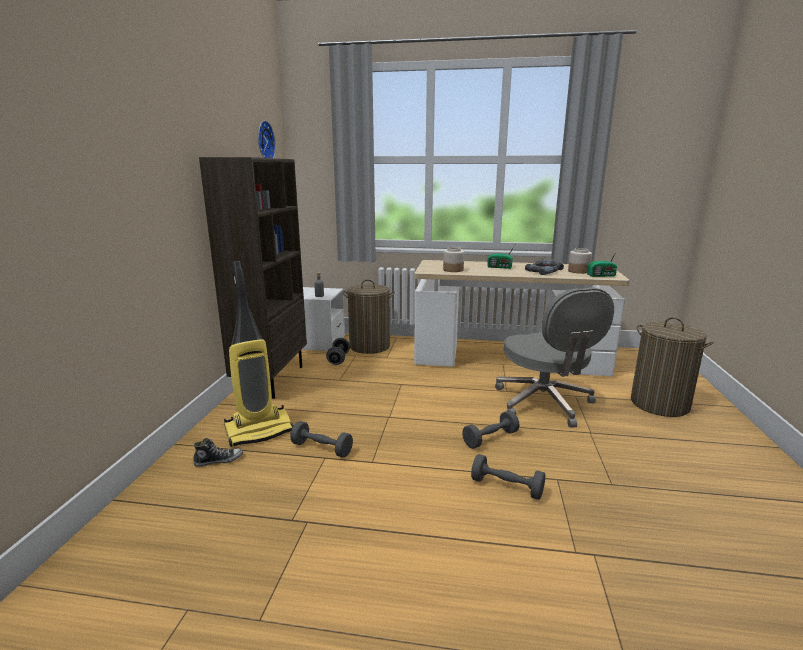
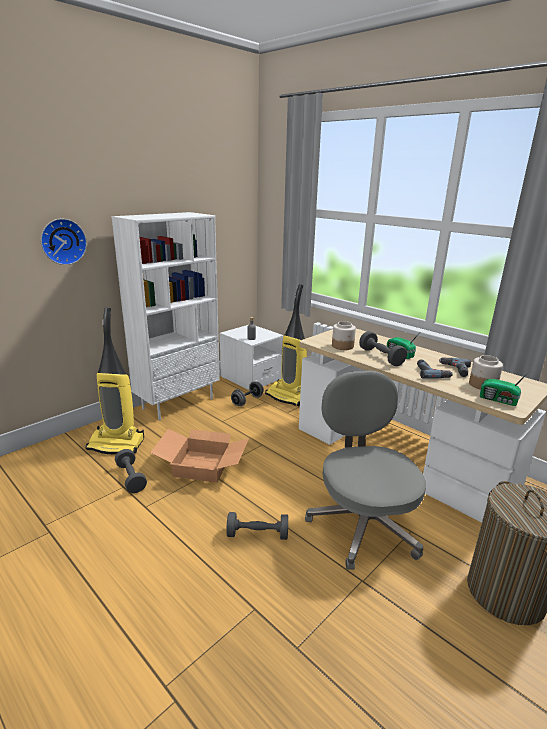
camera: 35 degrees right, 5 degrees up
shoe [193,438,243,467] -> none
brown bookcase [199,157,307,399] -> white bookcase [111,212,220,420]
wall clock [258,120,276,158] -> wall clock moved to [41,218,87,265]
laundry basket [343,279,395,354] -> vacuum cleaner [265,284,307,406]
grey dumbbell [471,454,545,500] -> grey dumbbell moved to [359,331,407,366]
grey office chair [495,287,614,428] -> grey office chair turned 150 degrees clockwise [305,371,426,569]
none -> cardboard box [150,429,249,483]

